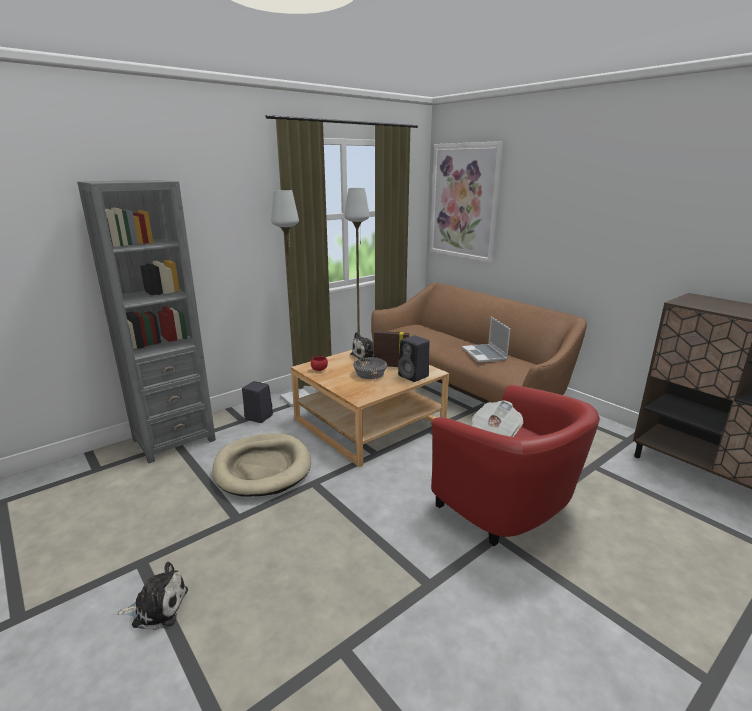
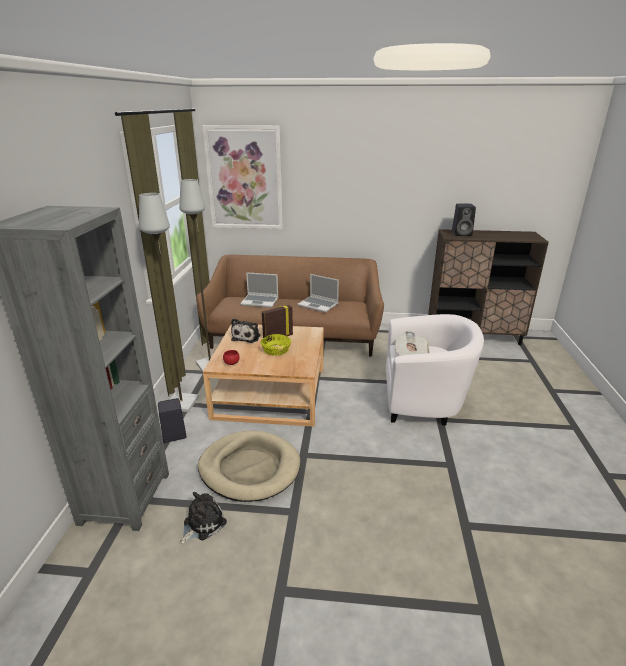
camera: 45 degrees left, 5 degrees up
plush toy [117,562,188,630] -> plush toy moved to [180,492,227,545]
grey bowl [353,357,387,379] -> yellow bowl [260,334,291,356]
black speaker [398,335,430,382] -> black speaker moved to [452,204,476,236]
red armchair [431,385,600,546] -> white armchair [386,314,484,425]
none -> laptop [240,272,278,308]

